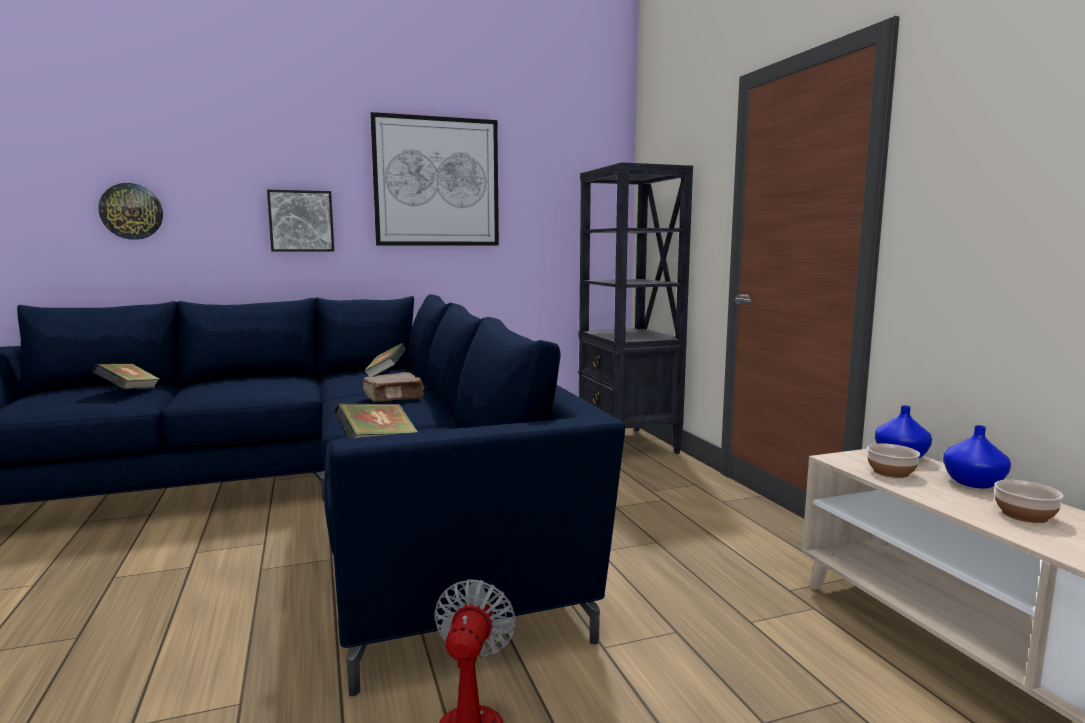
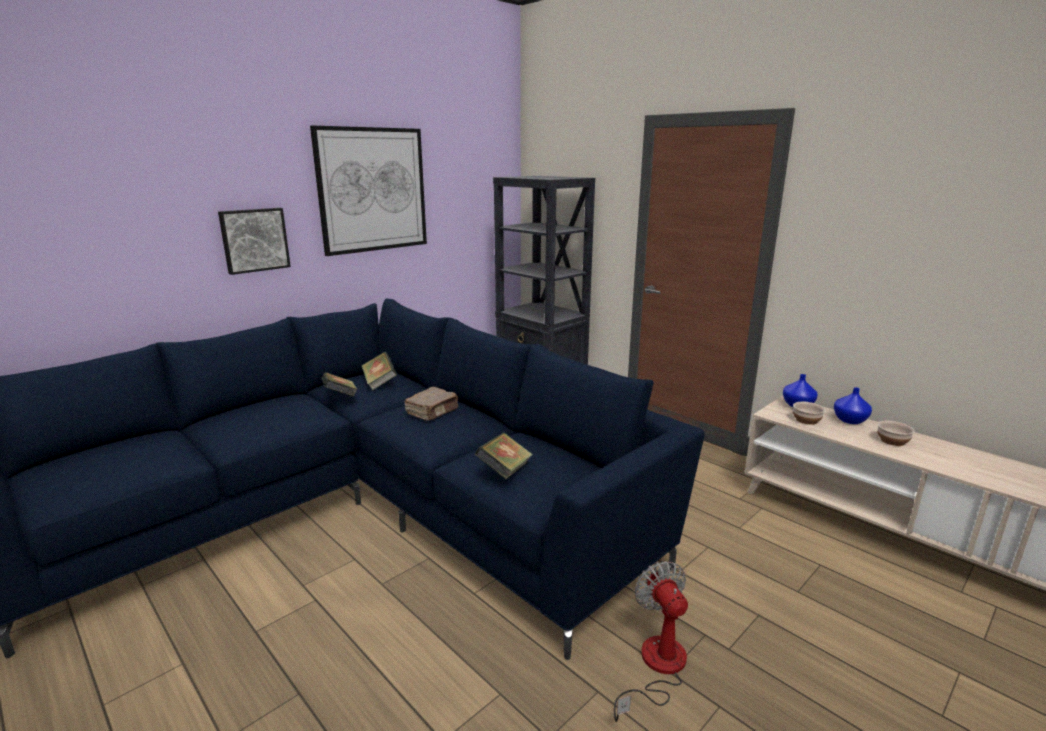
camera: 25 degrees left, 10 degrees up
book [92,364,160,389] -> book moved to [322,372,358,397]
wall clock [99,183,163,240] -> none

